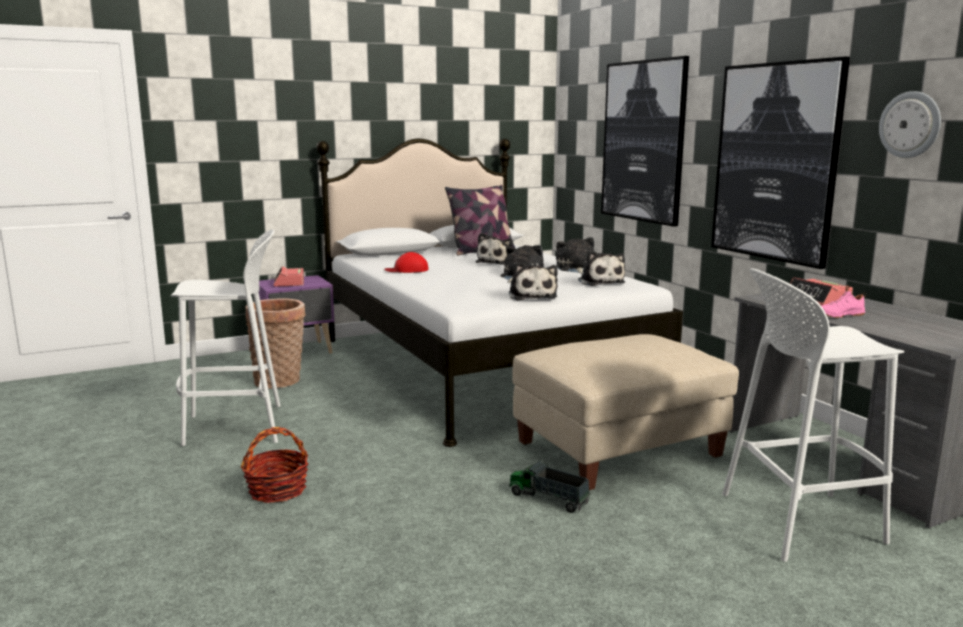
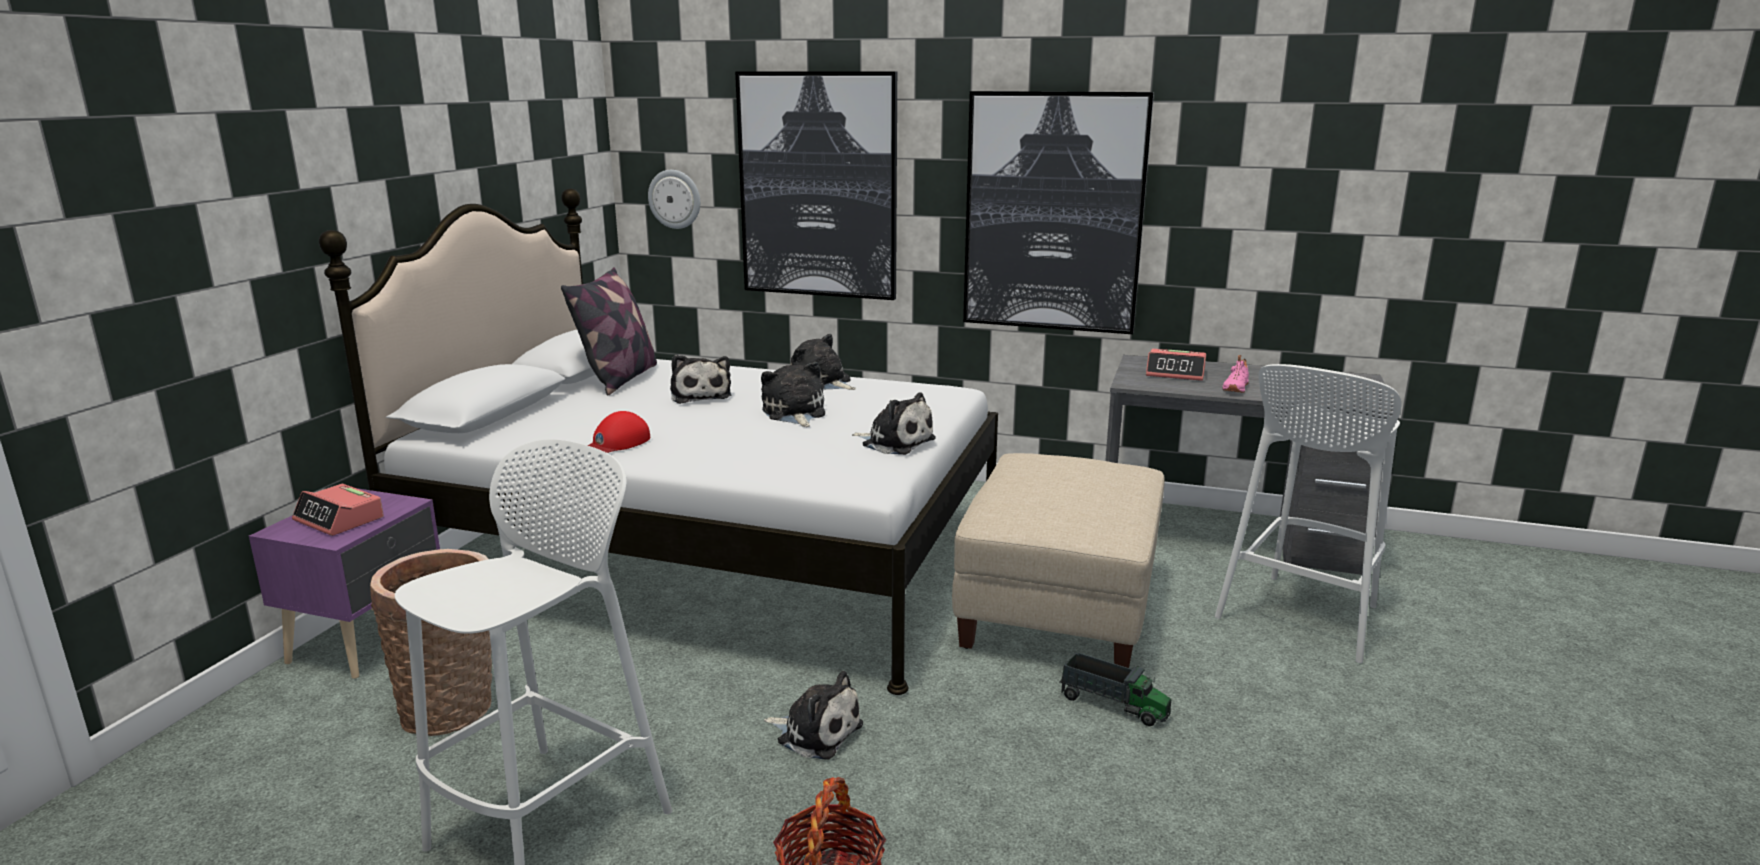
camera: 45 degrees left, 5 degrees up
toy truck [509,461,591,513] -> toy truck turned 135 degrees counterclockwise [1059,653,1171,726]
plush toy [578,251,625,286] -> plush toy moved to [764,671,863,760]
wall clock [879,91,941,158] -> wall clock moved to [648,170,700,229]

